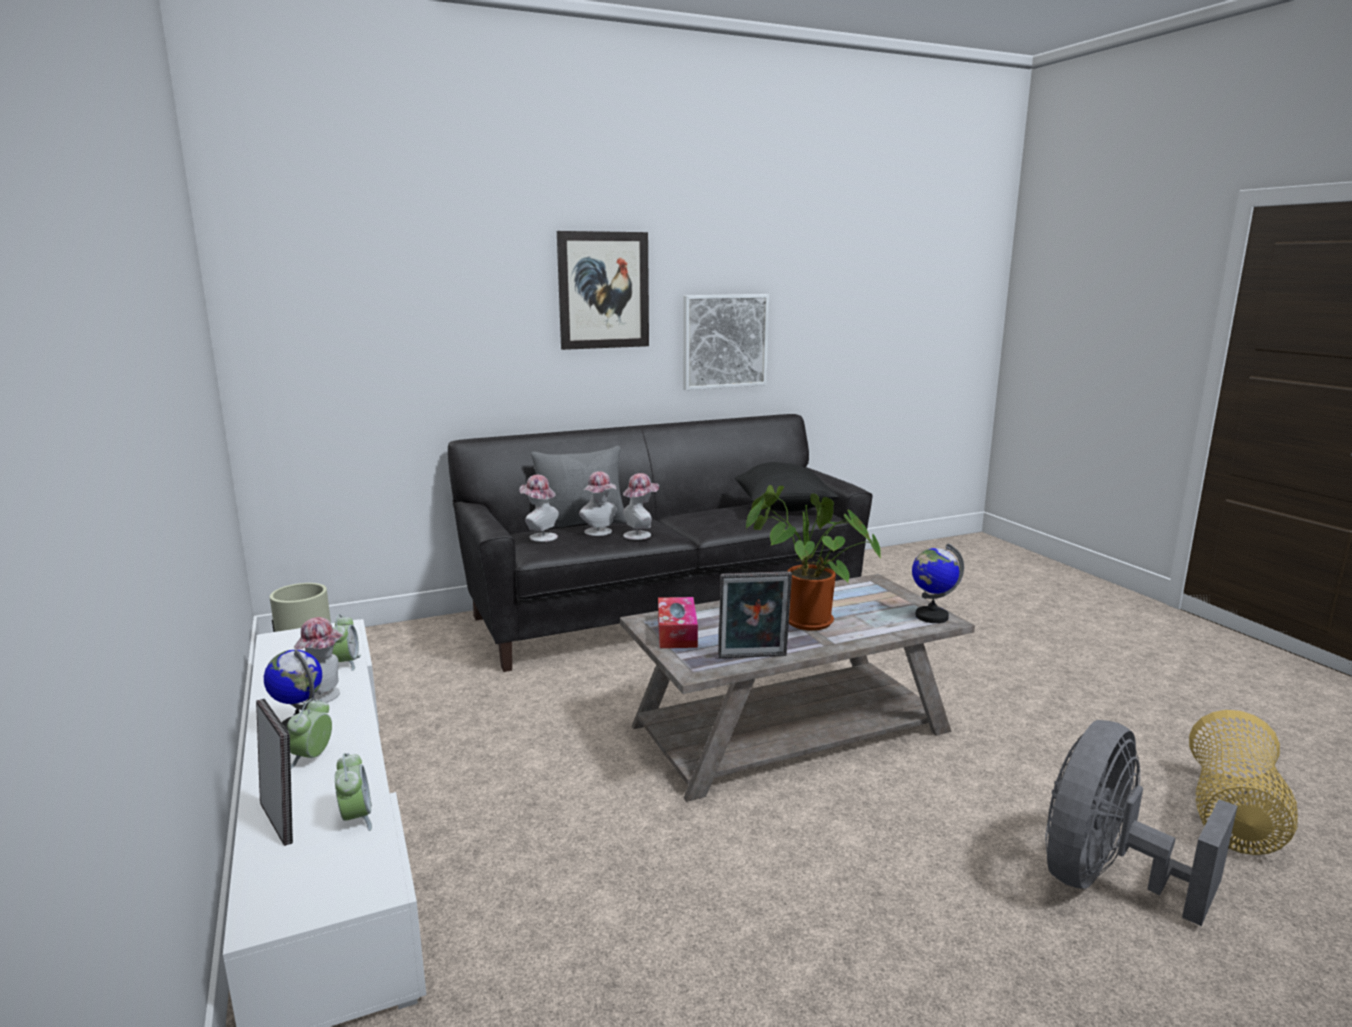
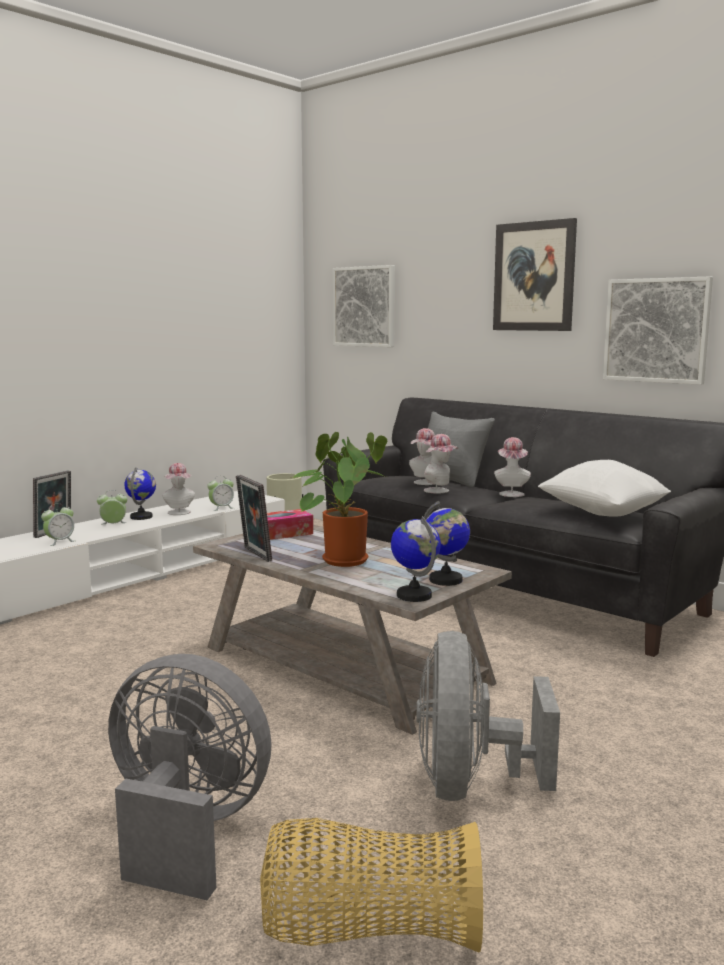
camera: 65 degrees right, 5 degrees down
hat [519,475,559,542] -> hat moved to [494,437,531,497]
black pillow [735,462,839,512] -> white pillow [538,460,671,517]
none -> picture [332,265,395,347]
none -> grey fan [416,631,560,801]
none -> globe [424,501,470,586]

